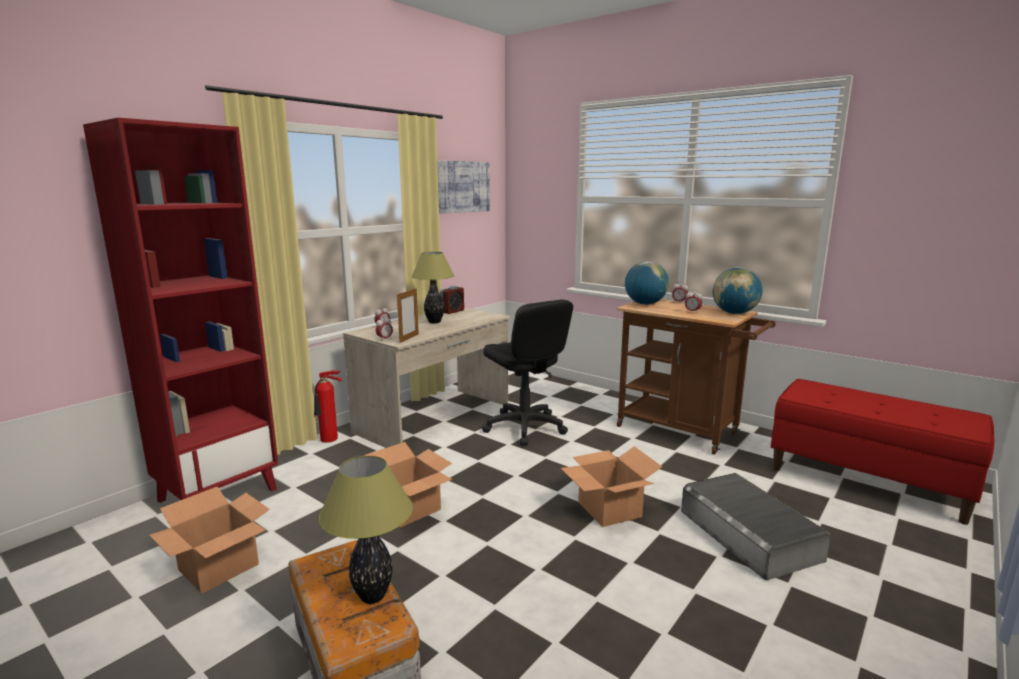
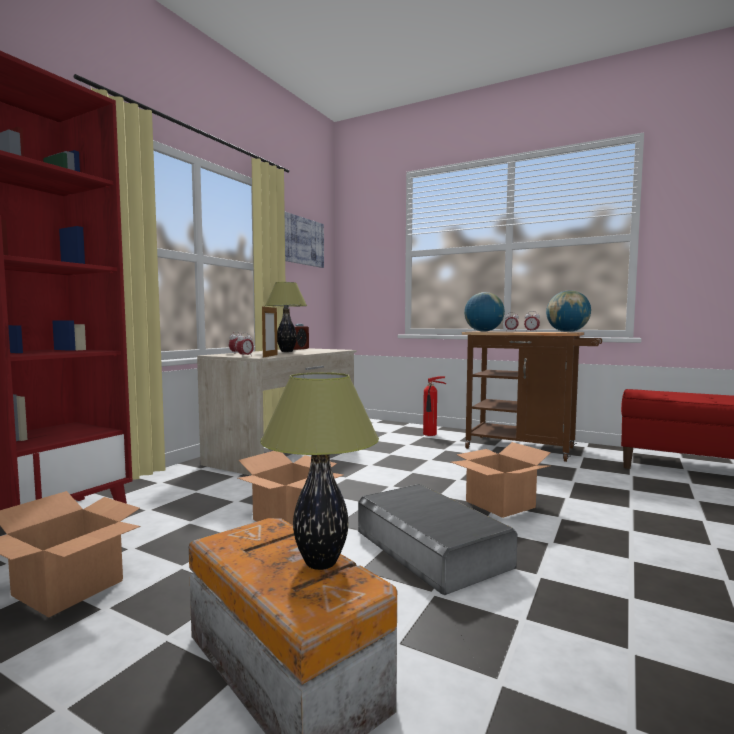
camera: 10 degrees left, 10 degrees down
fire extinguisher [314,371,343,443] -> fire extinguisher moved to [423,376,446,436]
black office chair [482,300,573,445] -> none
grey storage box [681,473,831,580] -> grey storage box moved to [358,484,518,595]

